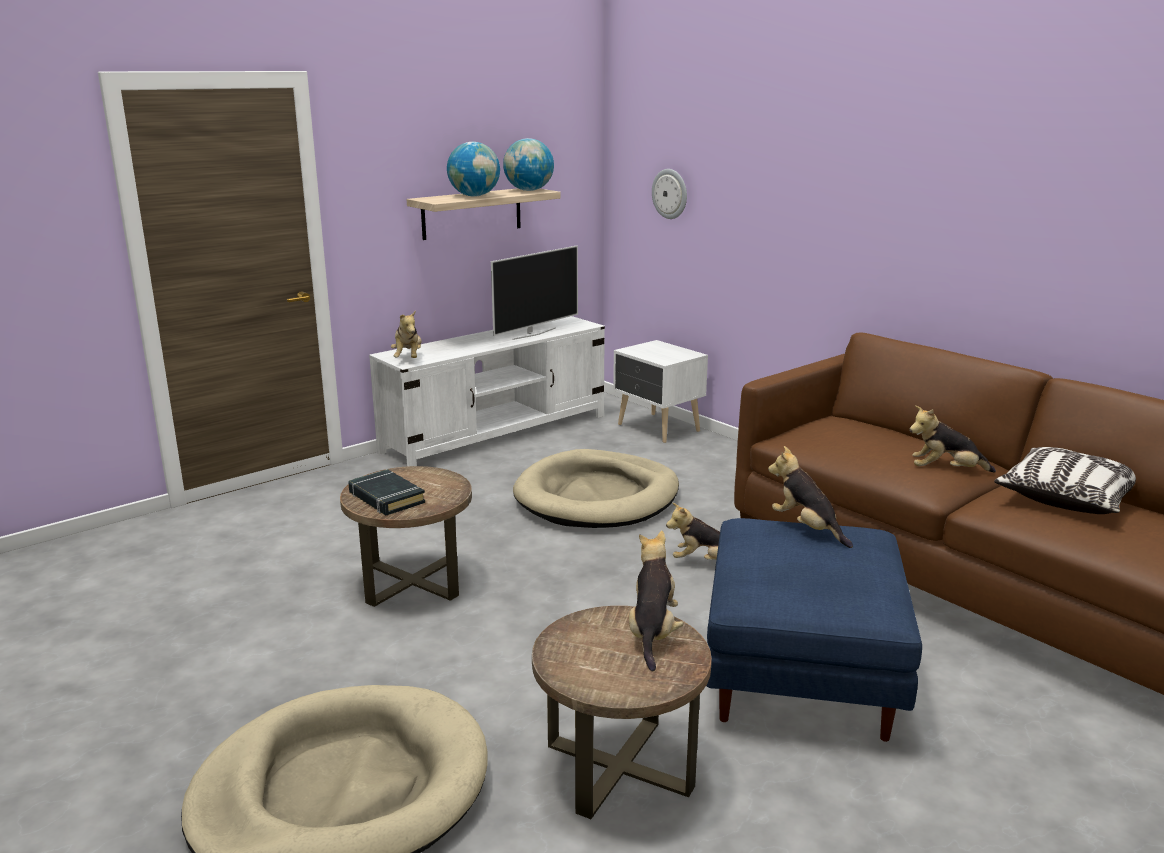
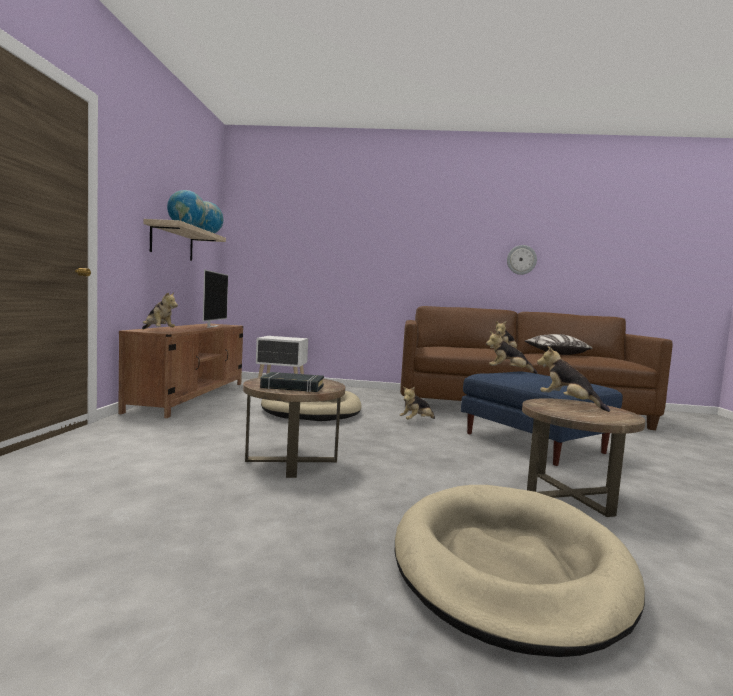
camera: 45 degrees left, 15 degrees down
white tv stand [369,316,605,467] -> brown tv stand [118,323,243,418]
wall clock [652,169,687,219] -> wall clock moved to [507,245,537,275]

